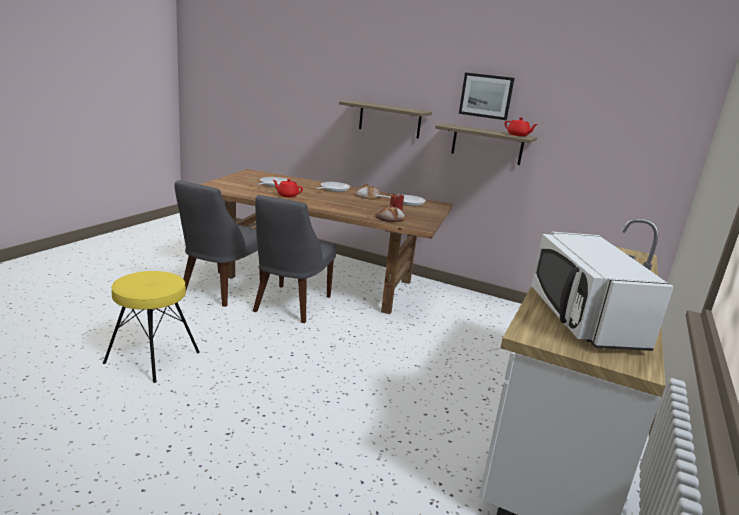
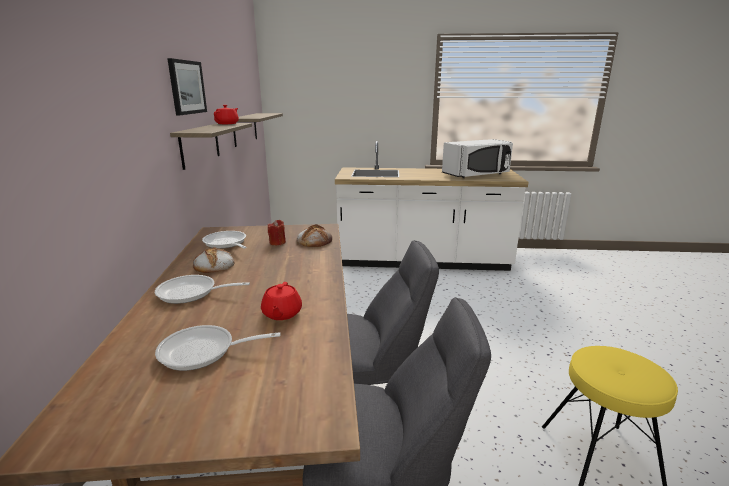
camera: 110 degrees left, 0 degrees up
shelf [339,101,432,139] -> shelf moved to [234,113,283,147]

